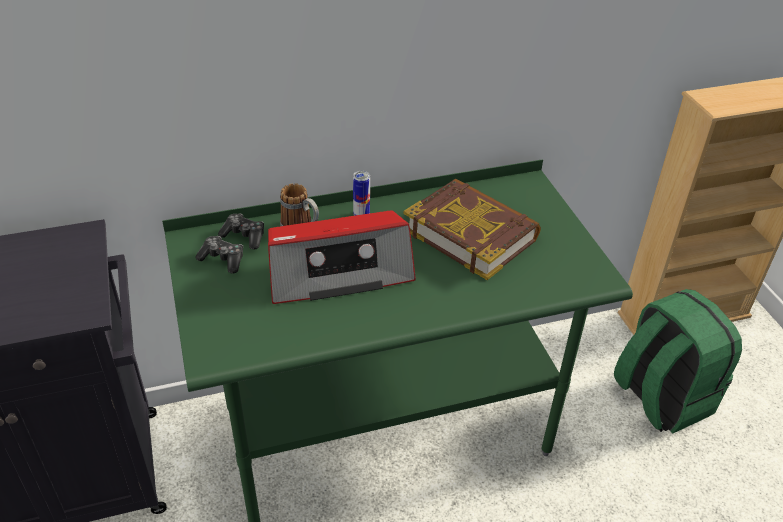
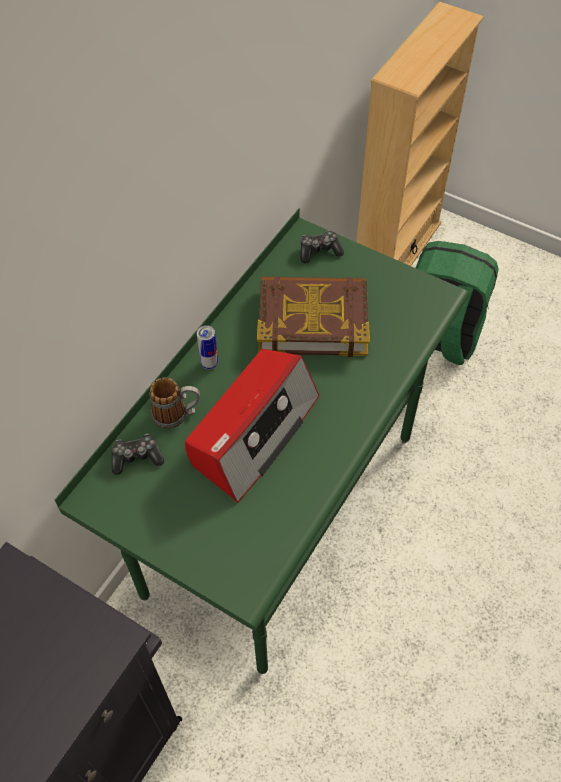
camera: 40 degrees left, 15 degrees up
game controller [196,236,243,274] -> game controller moved to [300,230,344,263]

